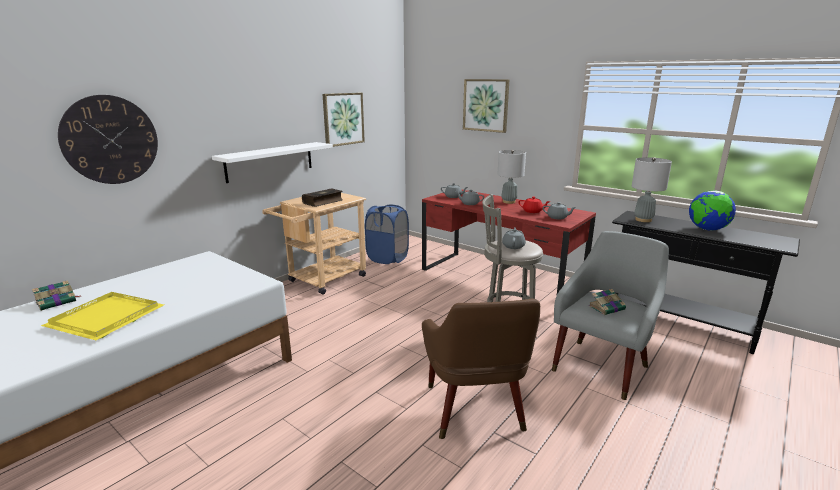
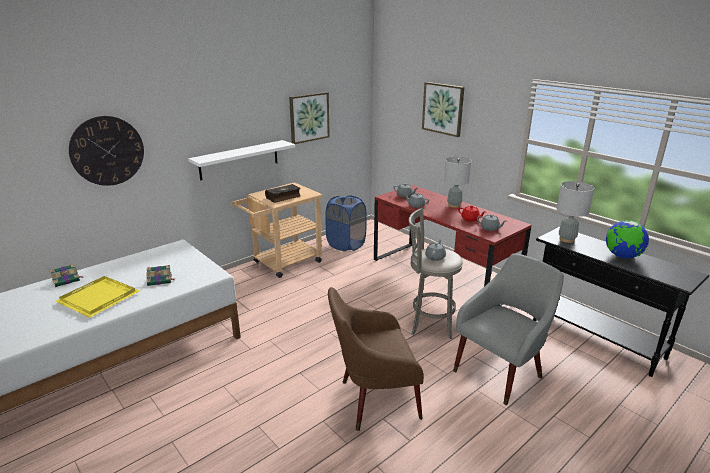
camera: 10 degrees right, 5 degrees up
brown armchair [422,299,540,439] -> brown armchair turned 75 degrees clockwise [328,287,424,431]
book [588,289,626,315] -> book moved to [146,265,174,286]

